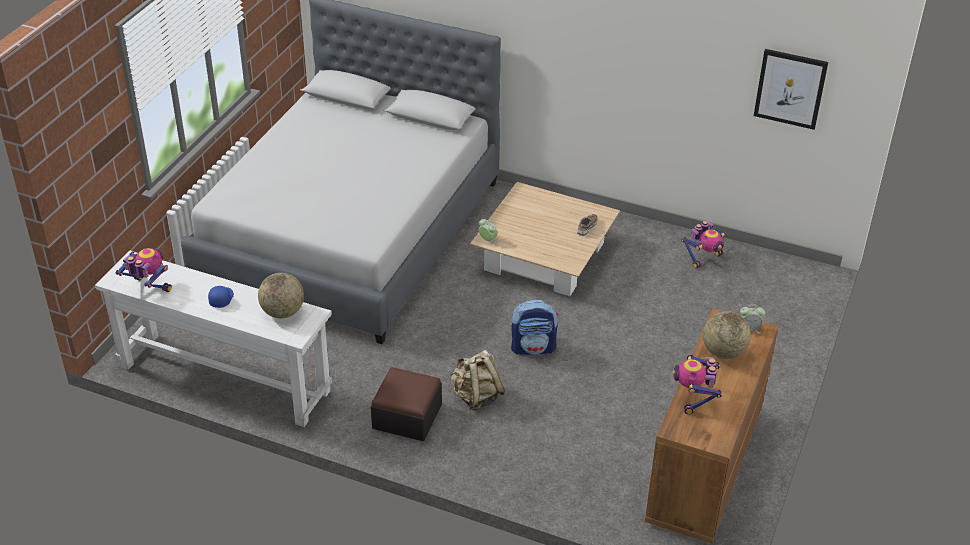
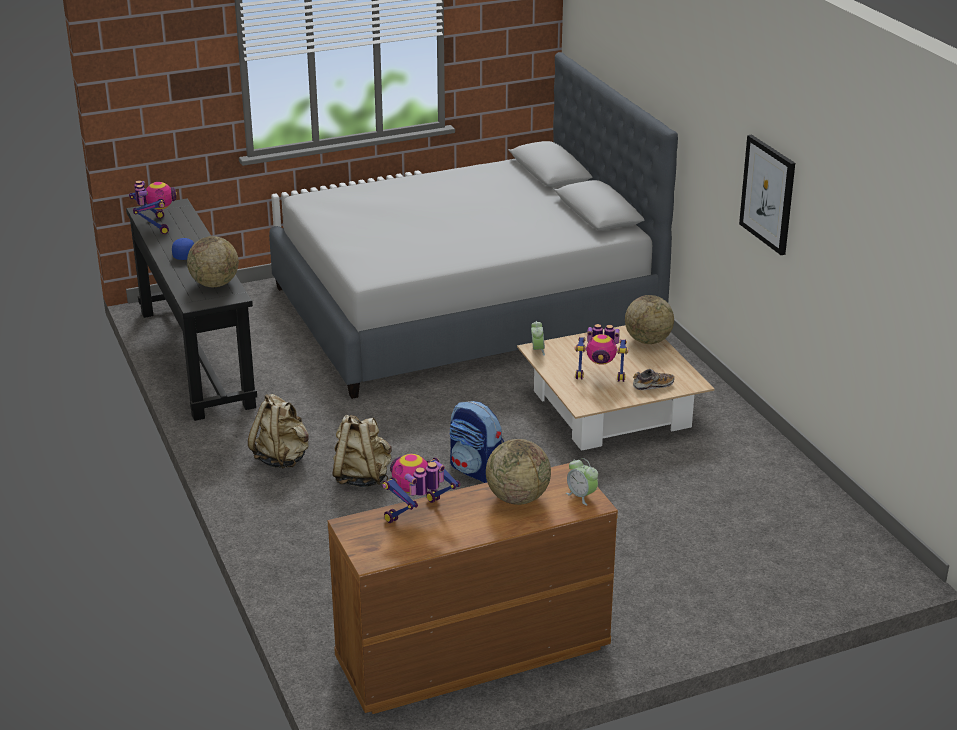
camera: 45 degrees right, 10 degrees down
white console table [95,251,332,427] -> black console table [126,198,257,421]
ottoman [371,367,442,441] -> beige backpack [248,394,309,468]
toy robot [681,221,726,269] -> toy robot moved to [575,324,629,382]
picture [754,49,828,130] -> picture moved to [739,135,795,255]
none -> globe [625,295,674,344]

